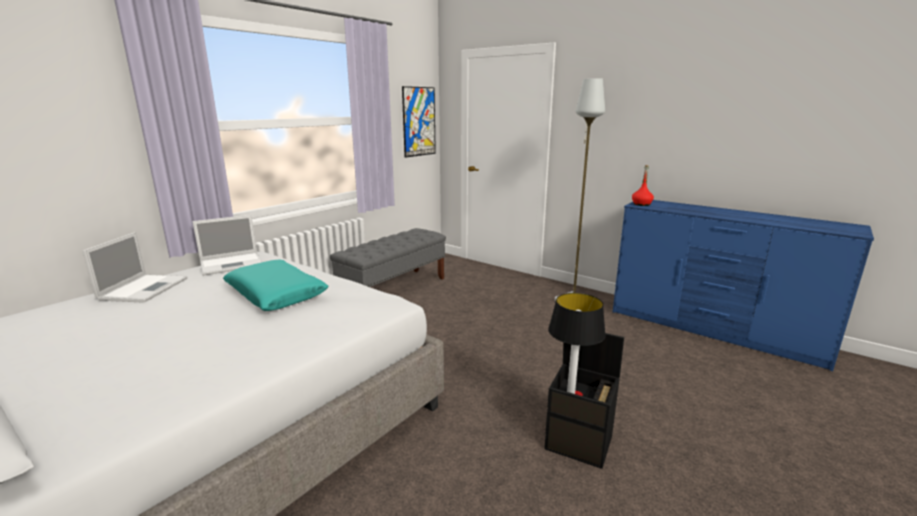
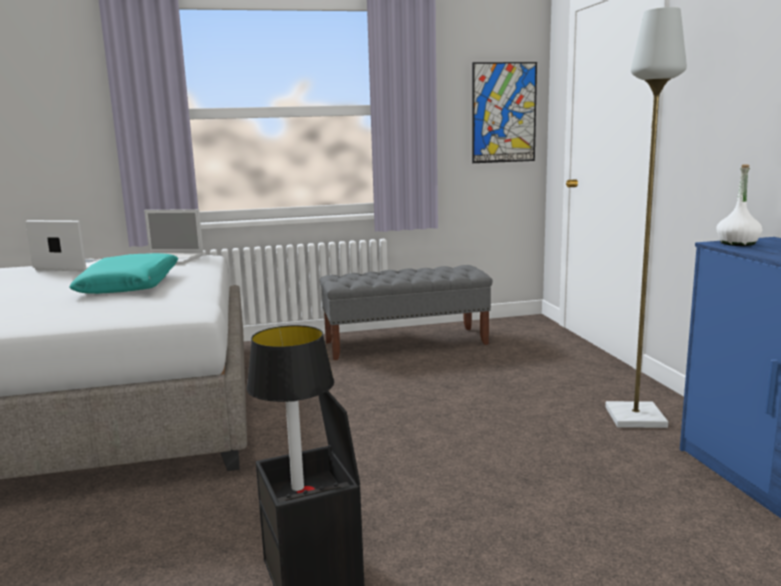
camera: 40 degrees right, 5 degrees down
laptop [82,232,188,303] -> laptop turned 120 degrees counterclockwise [25,220,101,272]
red bottle [632,165,654,206] -> white bottle [716,164,762,246]

